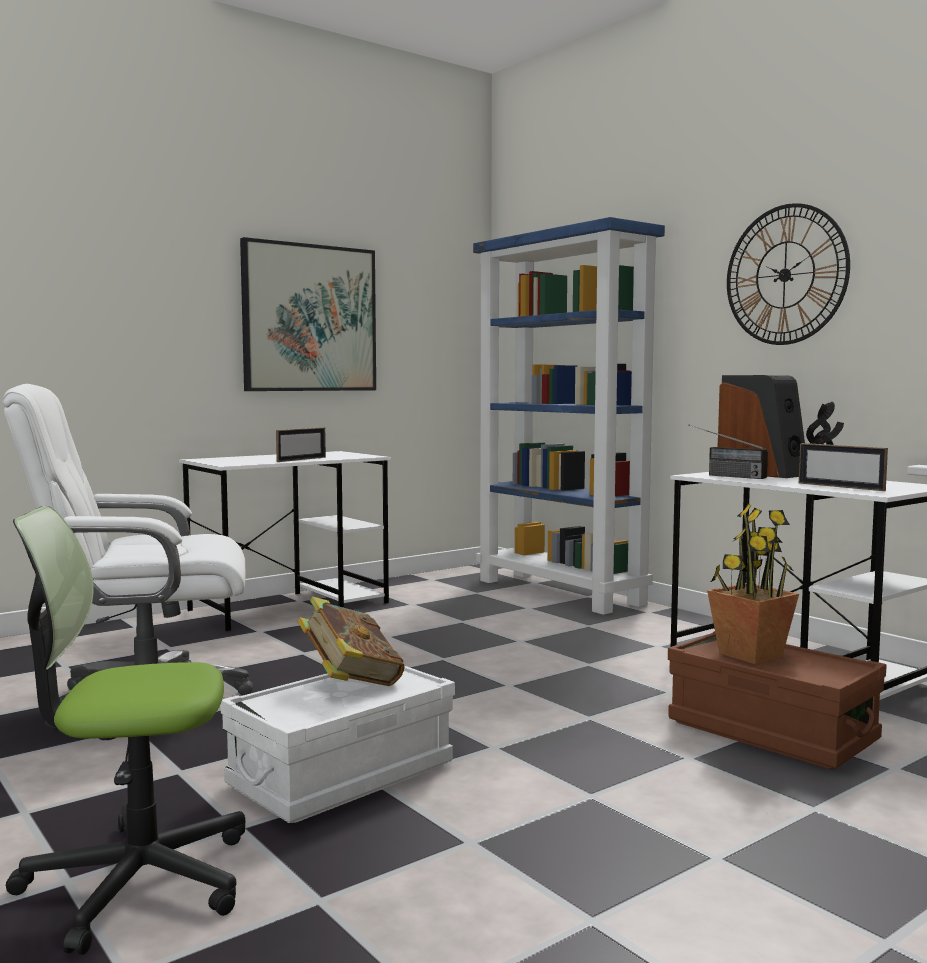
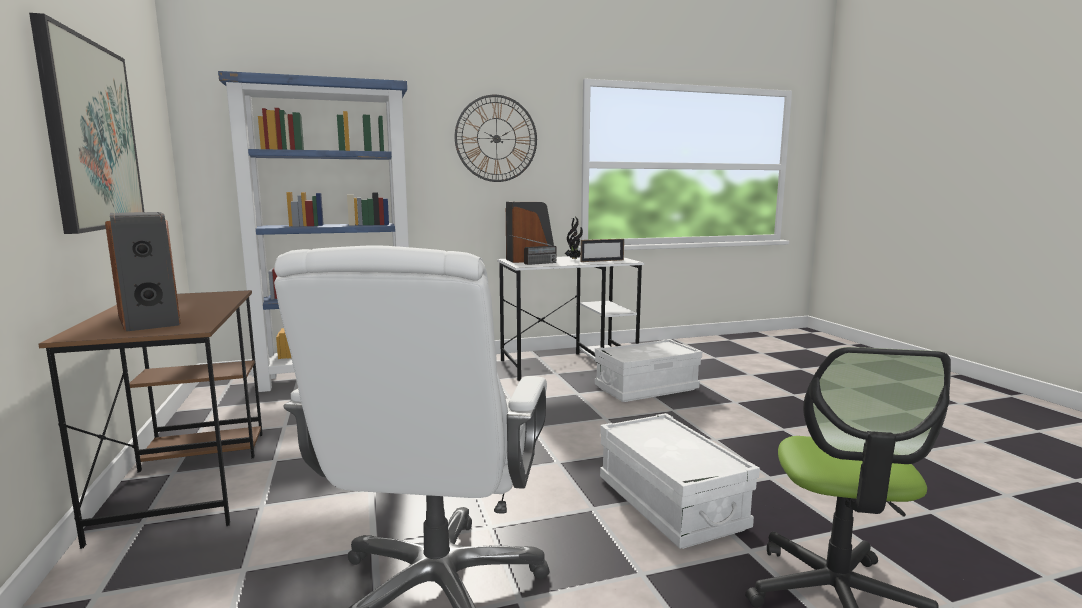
camera: 70 degrees left, 5 degrees up
white desk [179,451,391,631] -> brown desk [39,290,263,549]
picture frame [276,427,326,462] -> none
book [297,596,405,686] -> none
brown storage box [668,631,887,769] -> white storage box [595,339,702,402]
potted plant [707,503,799,664] -> none
none -> speaker [105,212,181,332]

